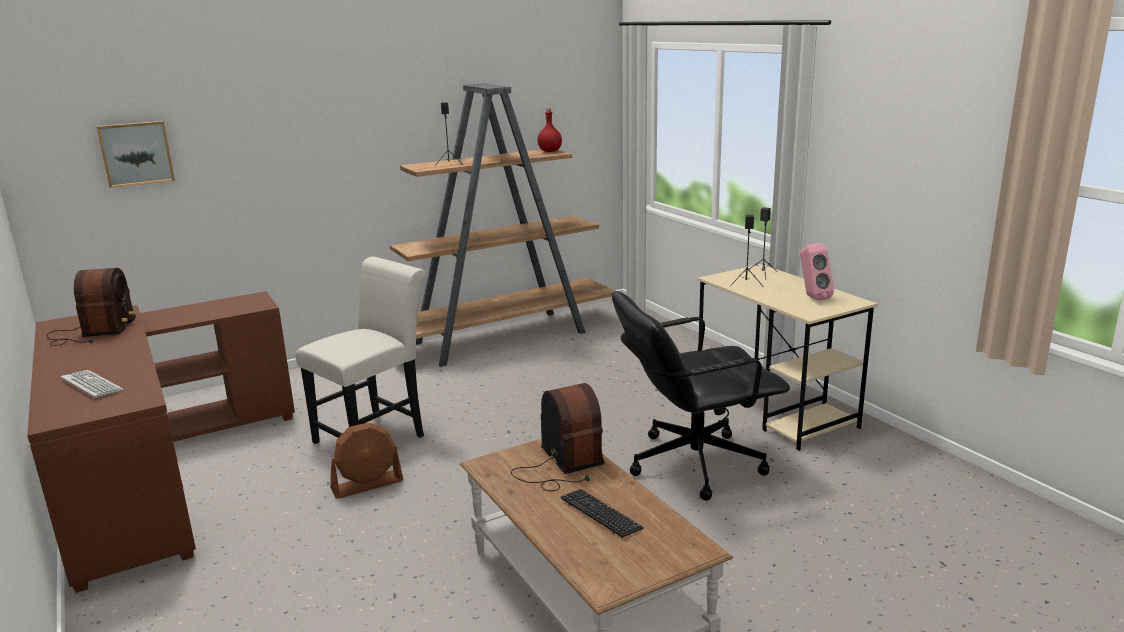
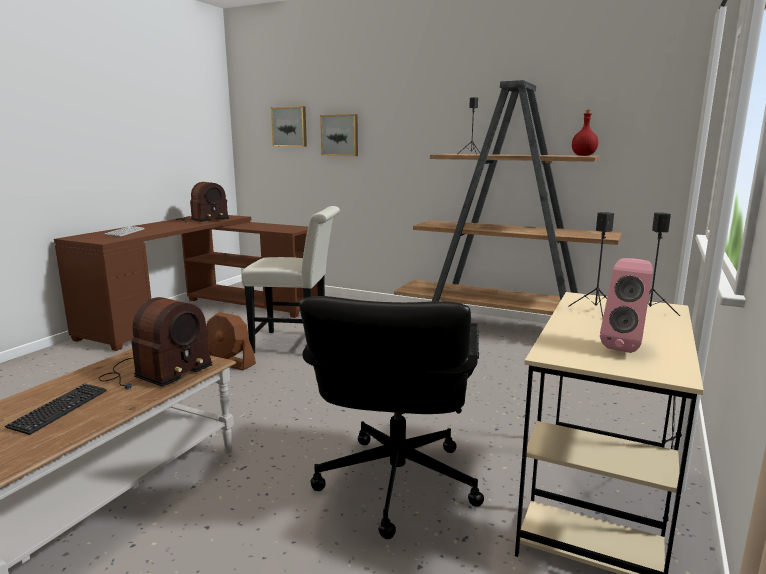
camera: 55 degrees right, 5 degrees down
black office chair [612,291,790,501] -> black office chair turned 120 degrees counterclockwise [299,296,484,539]
none -> picture [320,114,358,156]

